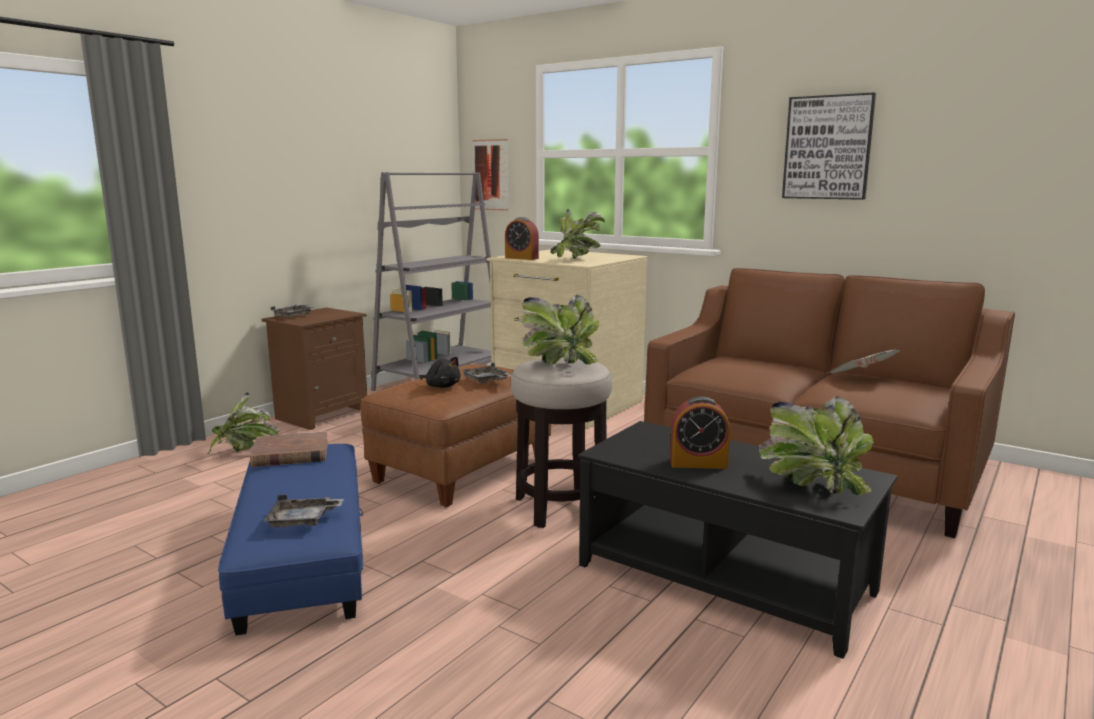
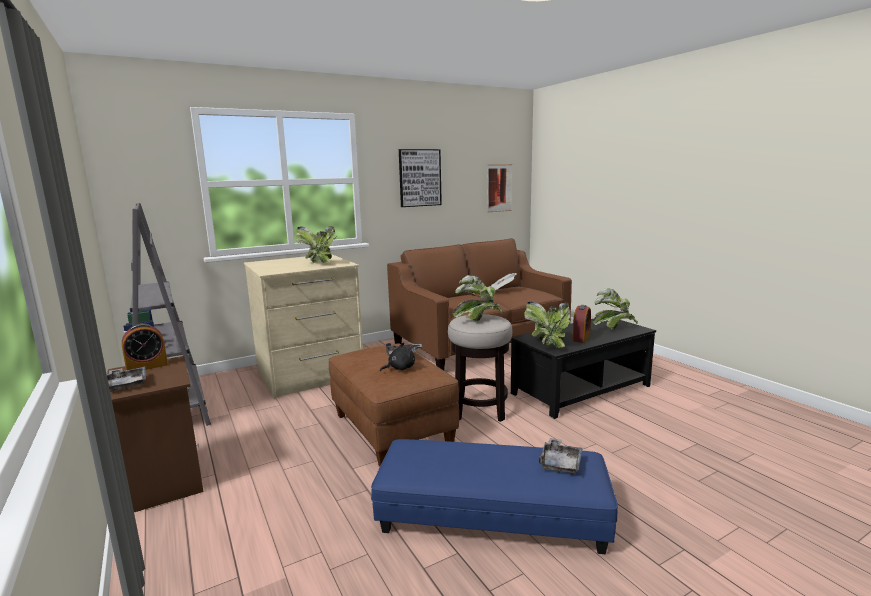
camera: 65 degrees left, 0 degrees up
potted plant [207,393,280,454] -> potted plant moved to [524,301,571,348]
brown book [250,431,328,467] -> none
picture [473,139,509,211] -> picture moved to [487,164,512,212]
alarm clock [505,217,539,260] -> alarm clock moved to [122,323,168,370]

